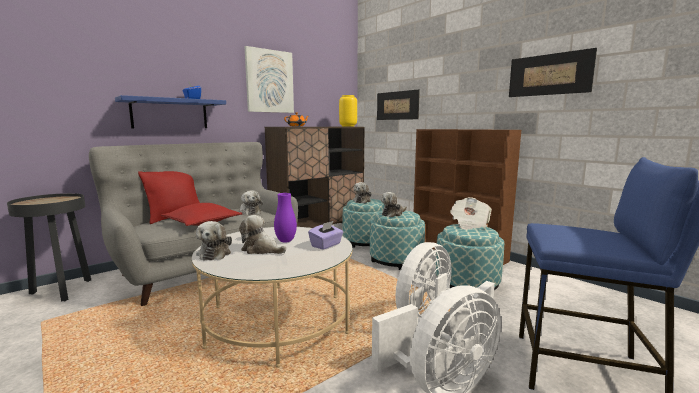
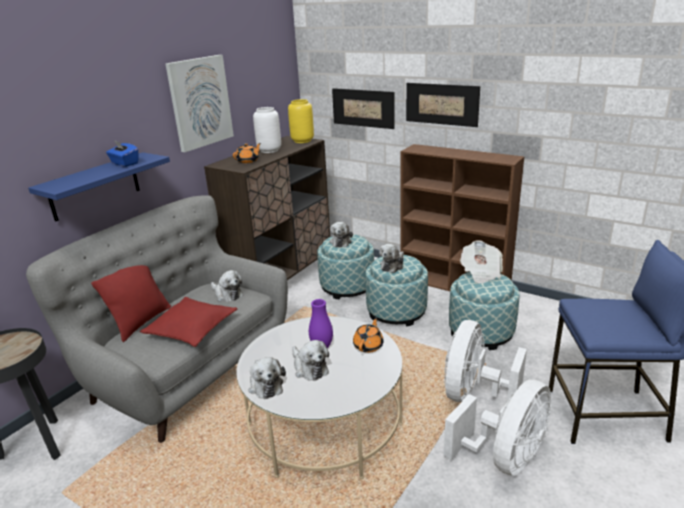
camera: 15 degrees left, 15 degrees up
plush toy [239,215,286,254] -> plush toy turned 135 degrees counterclockwise [292,340,329,381]
purple tissue box [308,221,343,250] -> orange teapot [353,317,384,353]
picture [509,48,597,97] -> picture moved to [406,83,480,127]
none -> white vase [253,107,281,153]

